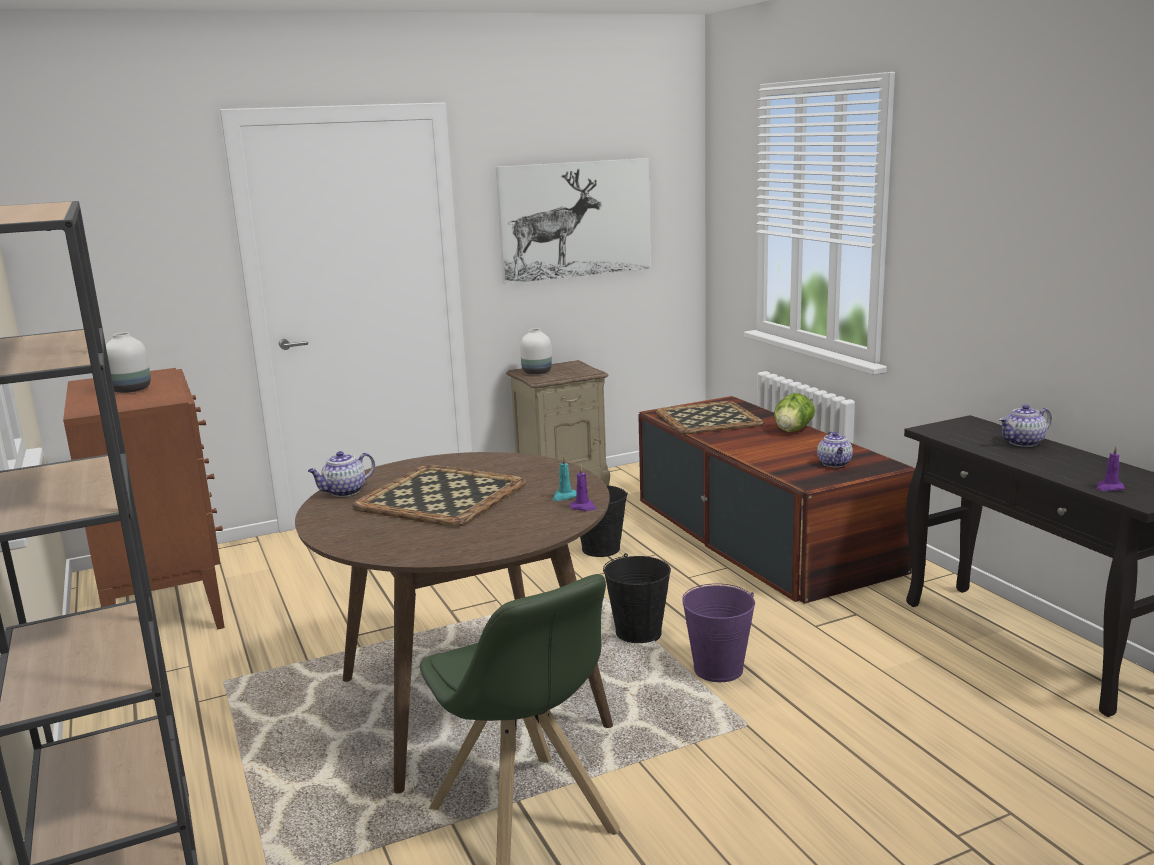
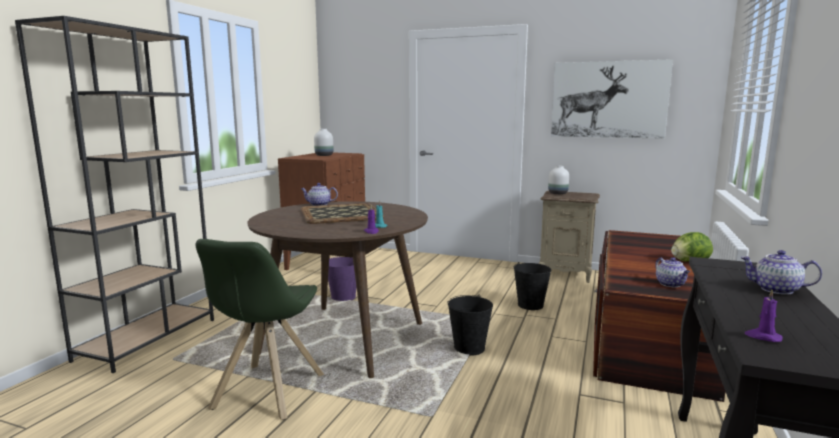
camera: 45 degrees right, 5 degrees down
tray [655,401,764,434] -> none
purple bucket [682,583,755,682] -> purple bucket moved to [328,256,357,301]
teapot [817,432,853,467] -> teapot turned 60 degrees counterclockwise [655,257,690,287]

